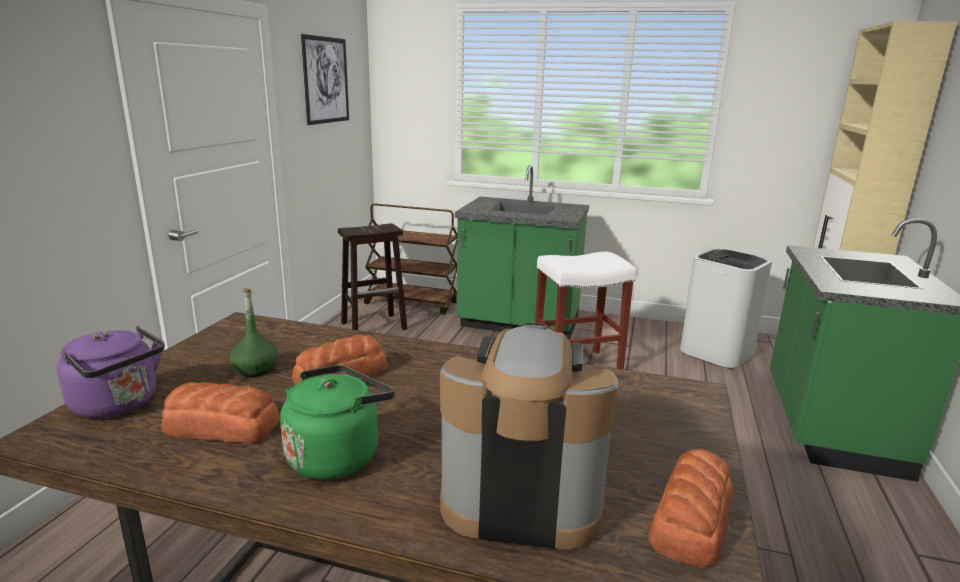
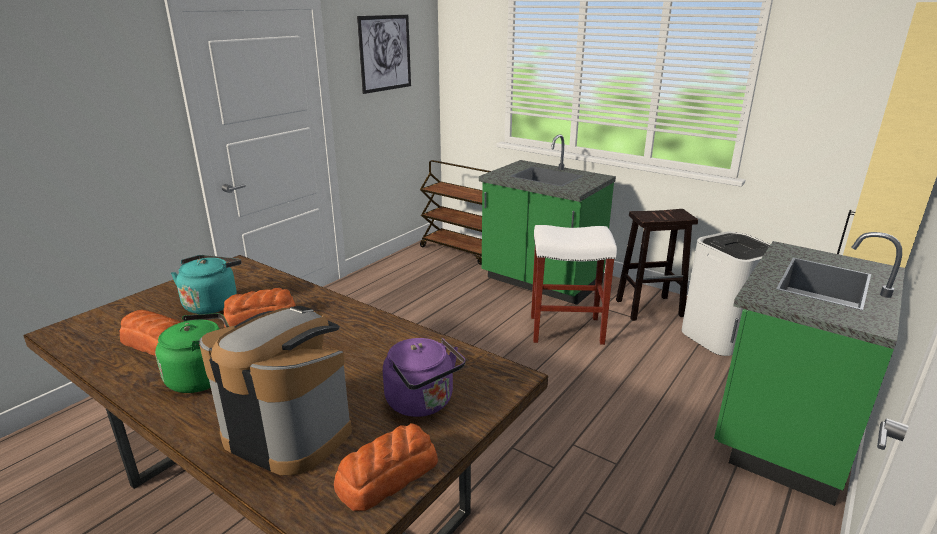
camera: 20 degrees right, 5 degrees up
purple kettle [57,326,165,418] -> purple kettle moved to [383,338,466,417]
green bottle [230,288,278,377] -> turquoise kettle [171,255,241,314]
brown stool [338,223,407,330] -> brown stool moved to [616,209,698,321]

